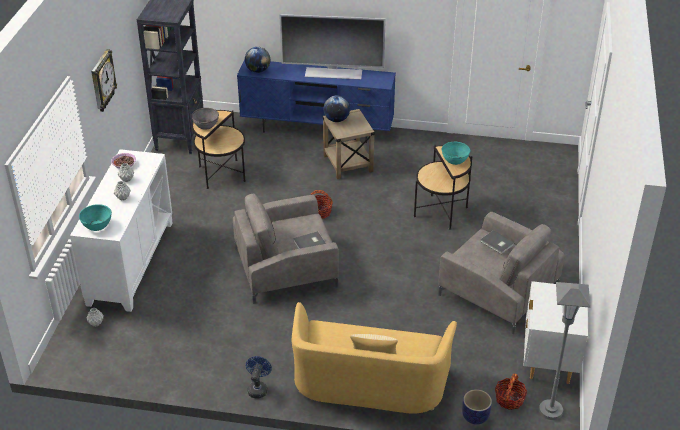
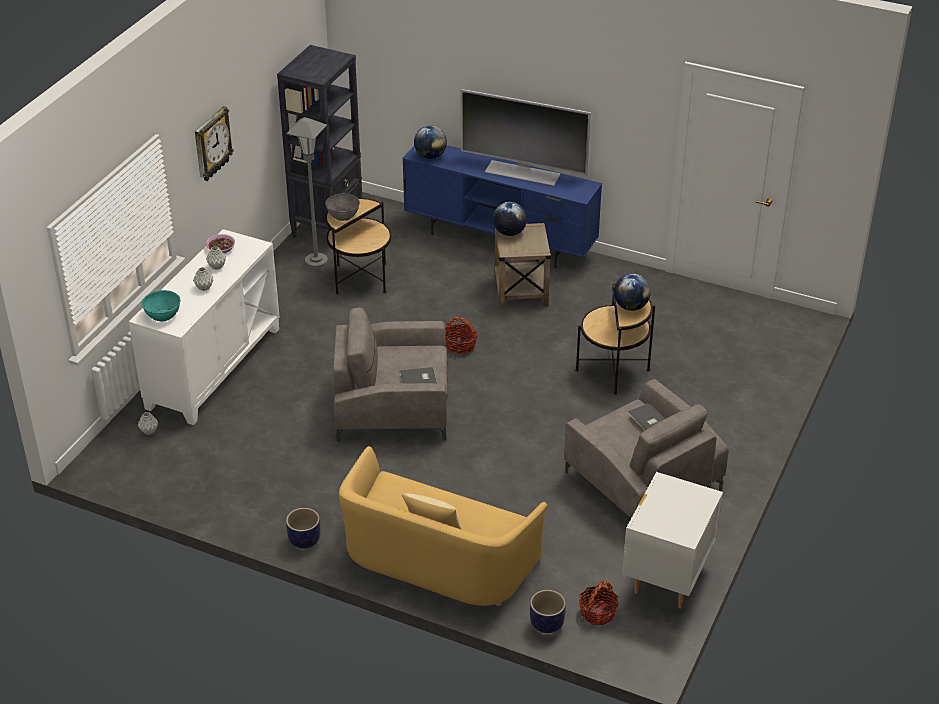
camera: 15 degrees right, 0 degrees up
blue fan [246,356,272,398] -> planter [286,508,321,549]
turquoise bowl [442,142,470,165] -> globe [614,274,651,311]
grey floor lamp [539,282,591,420] -> grey floor lamp moved to [286,118,328,269]

